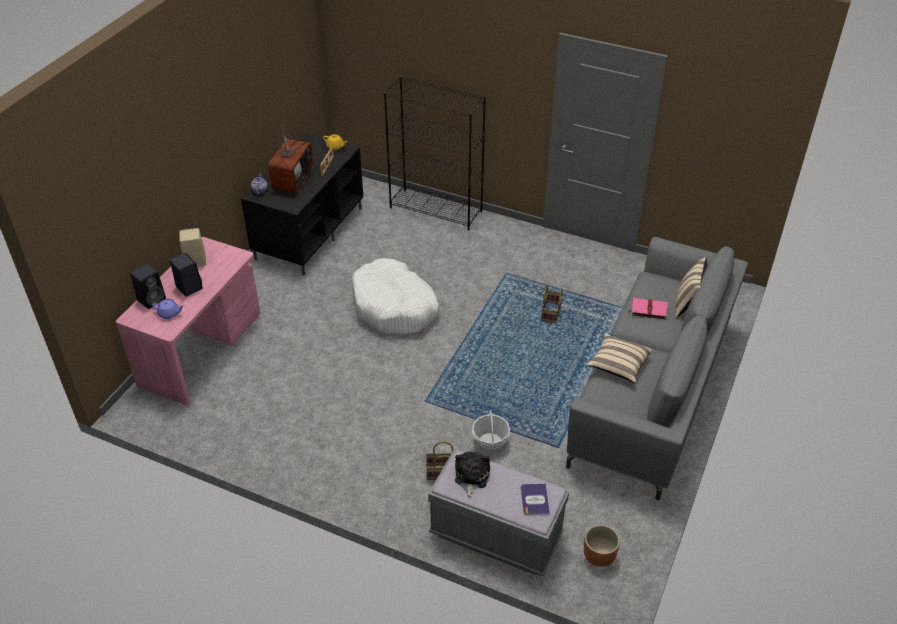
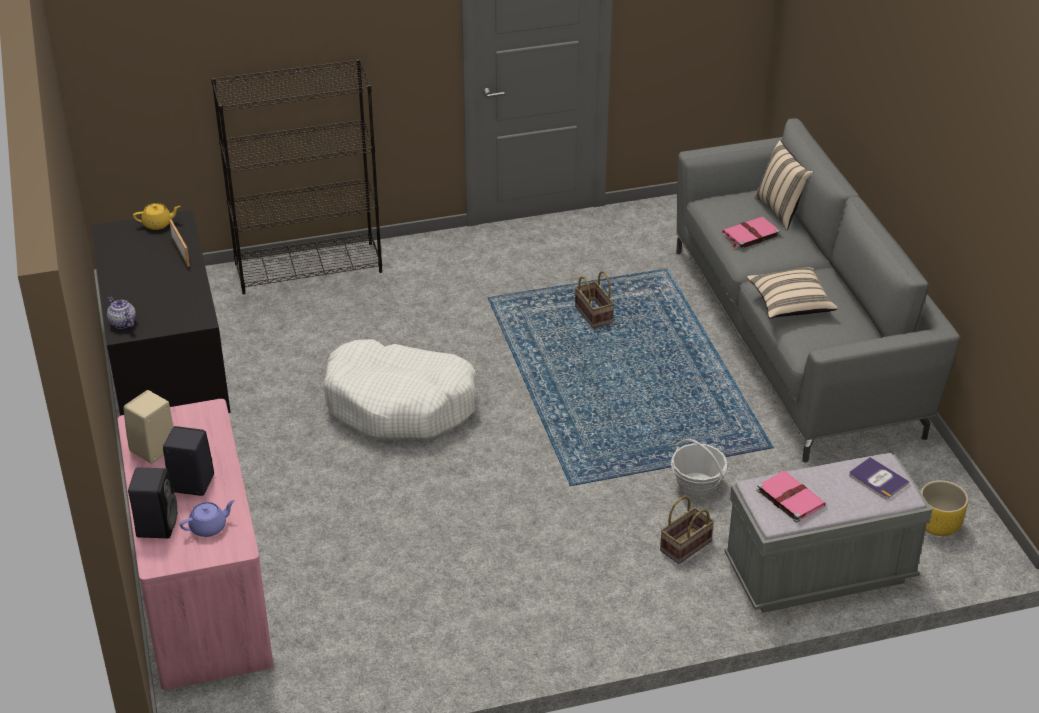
camera: 40 degrees left, 5 degrees down
television [268,123,314,193] -> none
plush toy [455,451,490,498] -> pink book [756,471,826,523]
brown planter [584,525,620,567] -> yellow planter [921,480,968,536]

